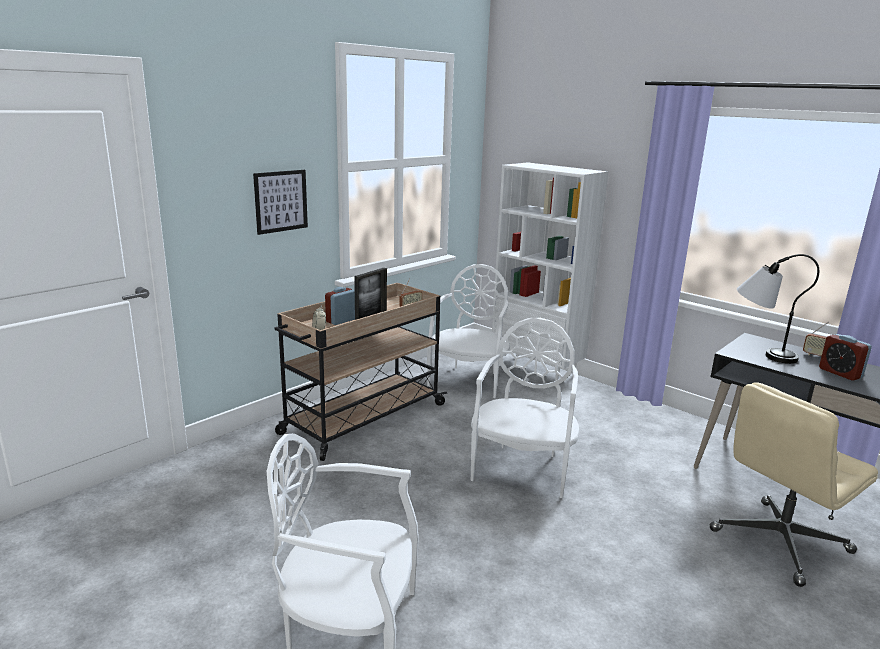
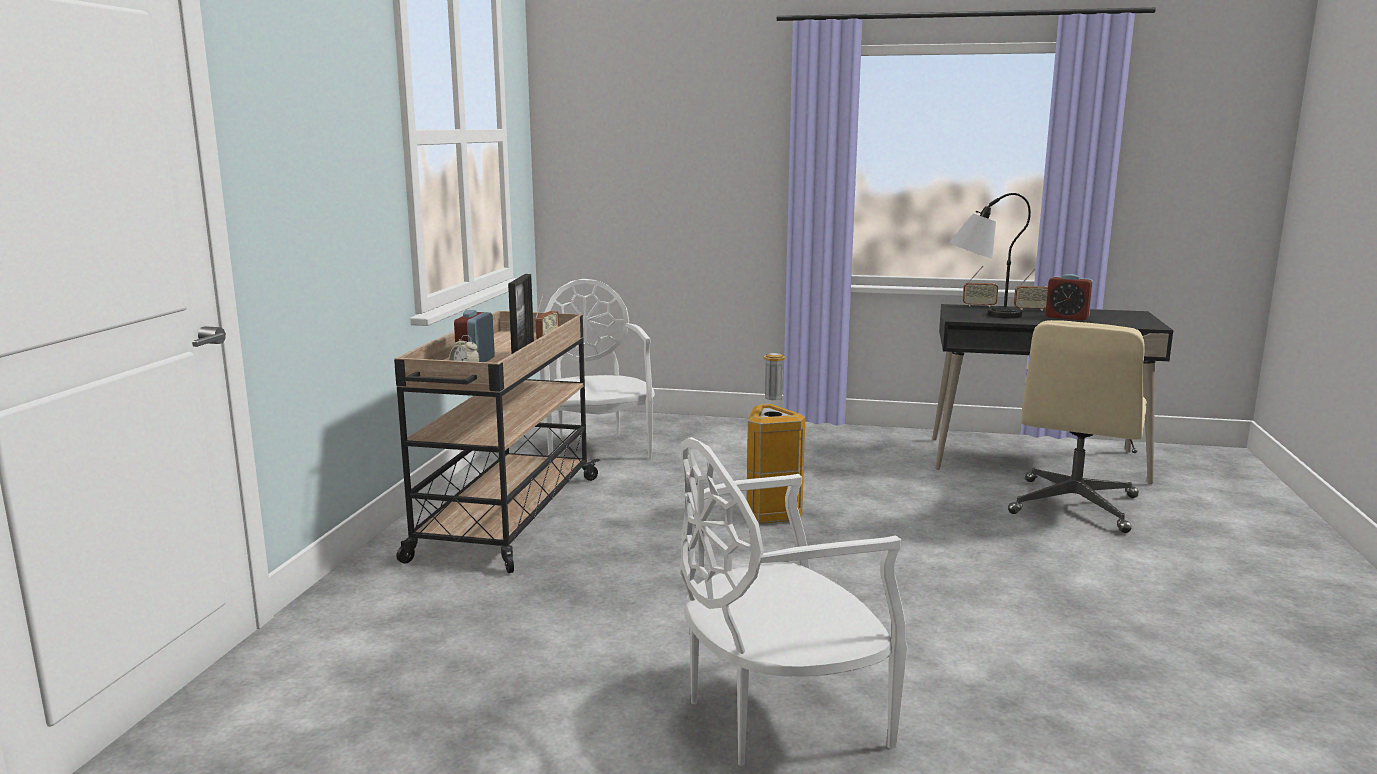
camera: 30 degrees left, 5 degrees down
picture [253,170,308,235] -> none
white chair [471,318,580,498] -> trash can [747,353,806,524]
white bookcase [492,162,608,381] -> none
none -> radio [963,266,998,307]

